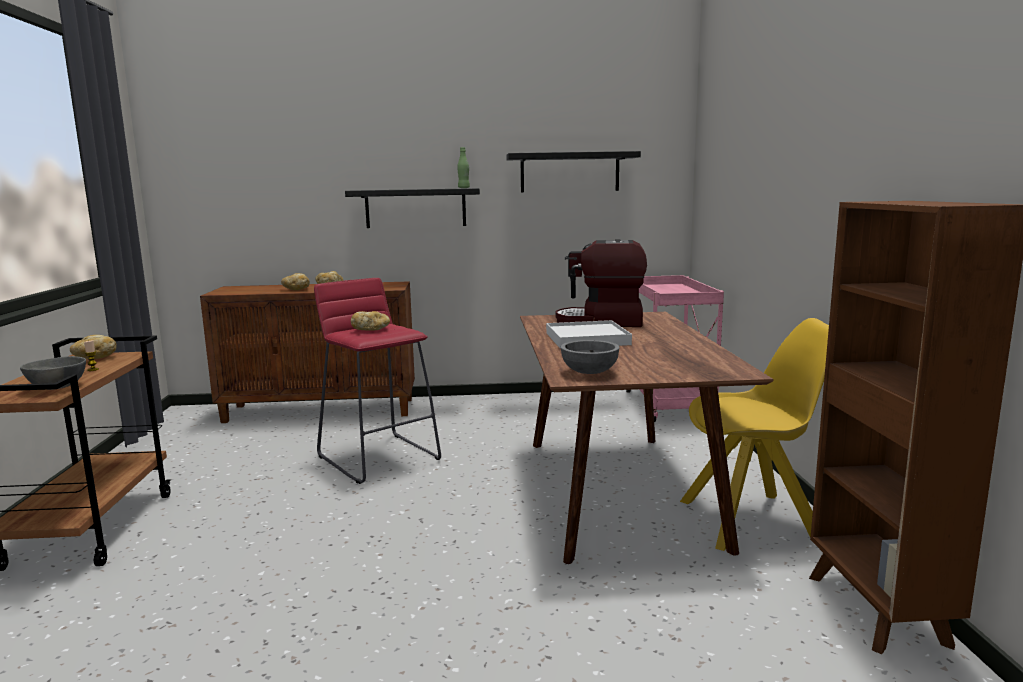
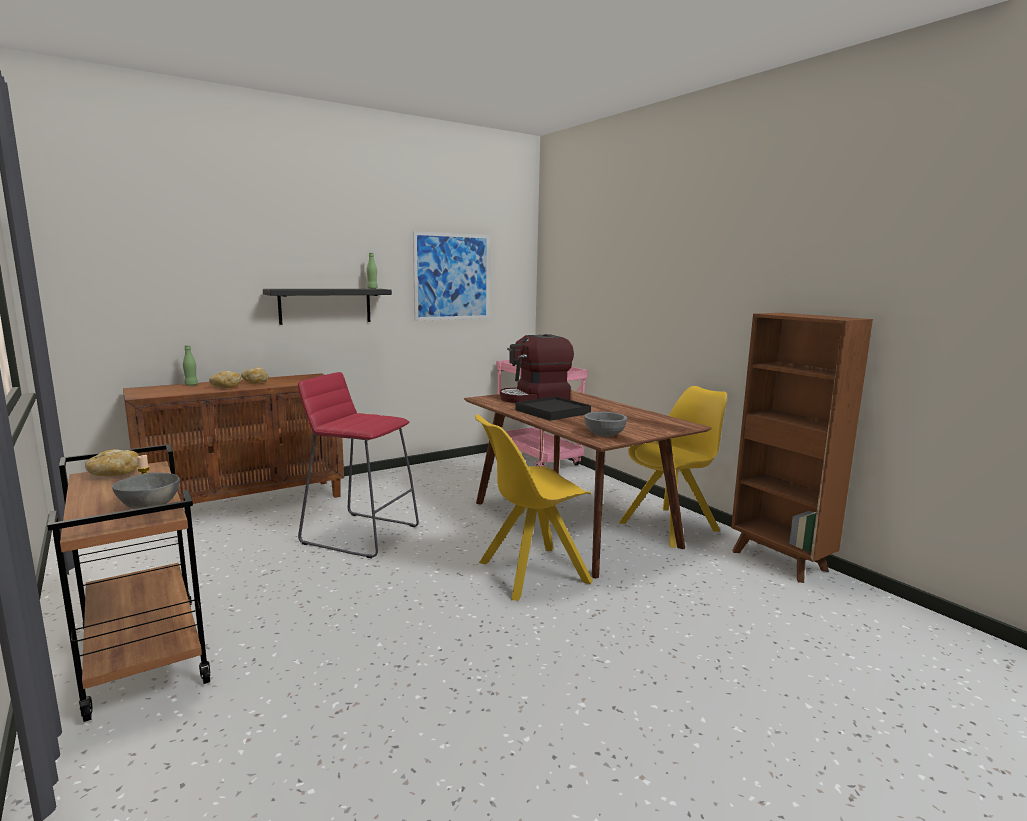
camera: 30 degrees left, 0 degrees up
bread [351,311,390,331] -> none
black shelf [507,151,641,192] -> picture [413,231,490,321]
white tray [546,320,632,349] -> black tray [515,396,591,421]
none -> green bottle [183,345,198,386]
none -> yellow chair [475,414,593,601]

